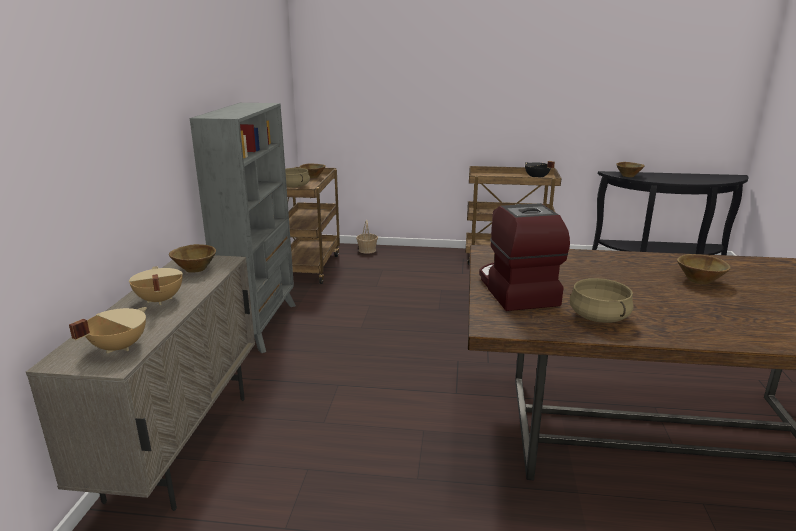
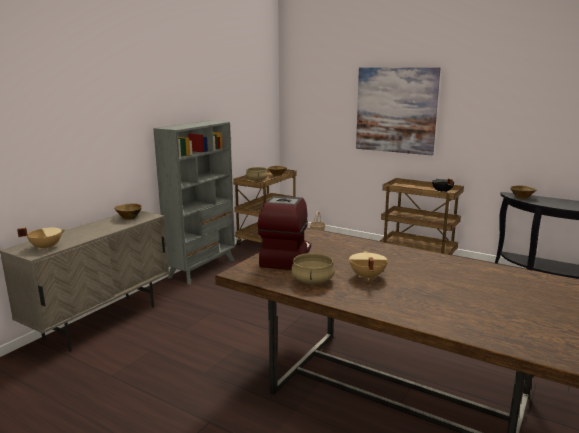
camera: 25 degrees right, 5 degrees down
beige cooking pot [129,266,183,305] -> beige cooking pot moved to [349,251,387,281]
brown bowl [677,254,731,284] -> none
none -> picture [356,67,440,155]

